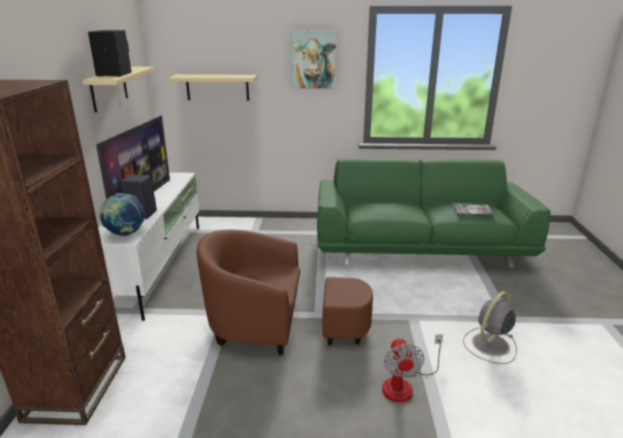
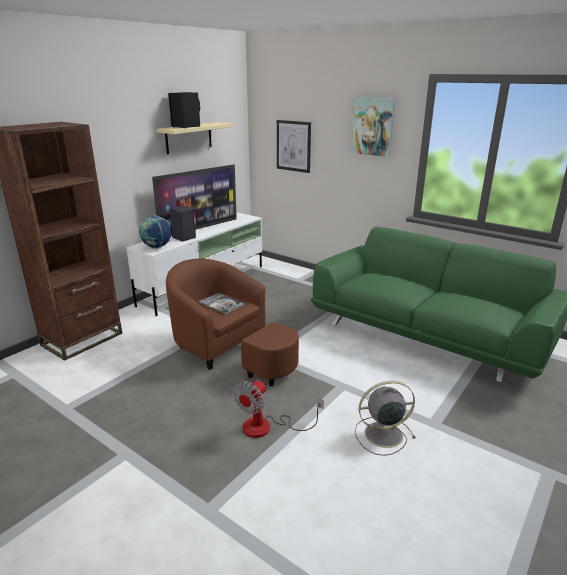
camera: 35 degrees right, 0 degrees up
beige shelf [168,74,257,101] -> picture [277,120,311,173]
book [452,203,494,217] -> book moved to [199,293,244,315]

